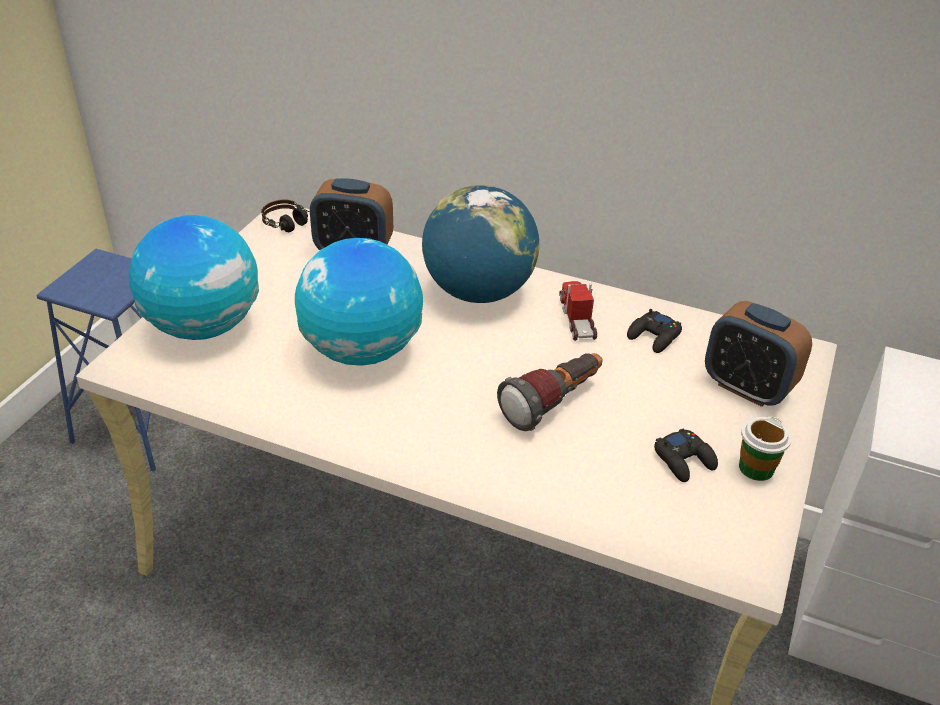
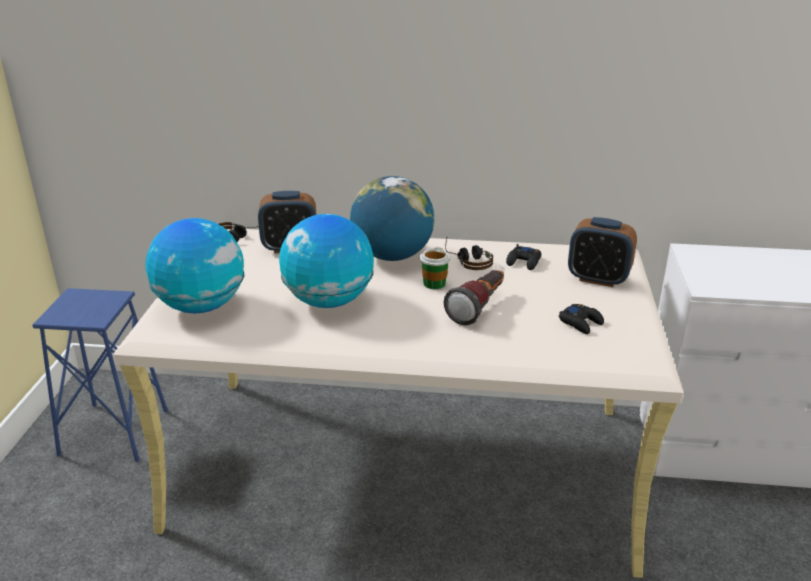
camera: 15 degrees left, 10 degrees down
toy truck [559,281,597,341] -> headphones [445,238,493,270]
cup [739,416,792,481] -> cup moved to [420,247,450,289]

